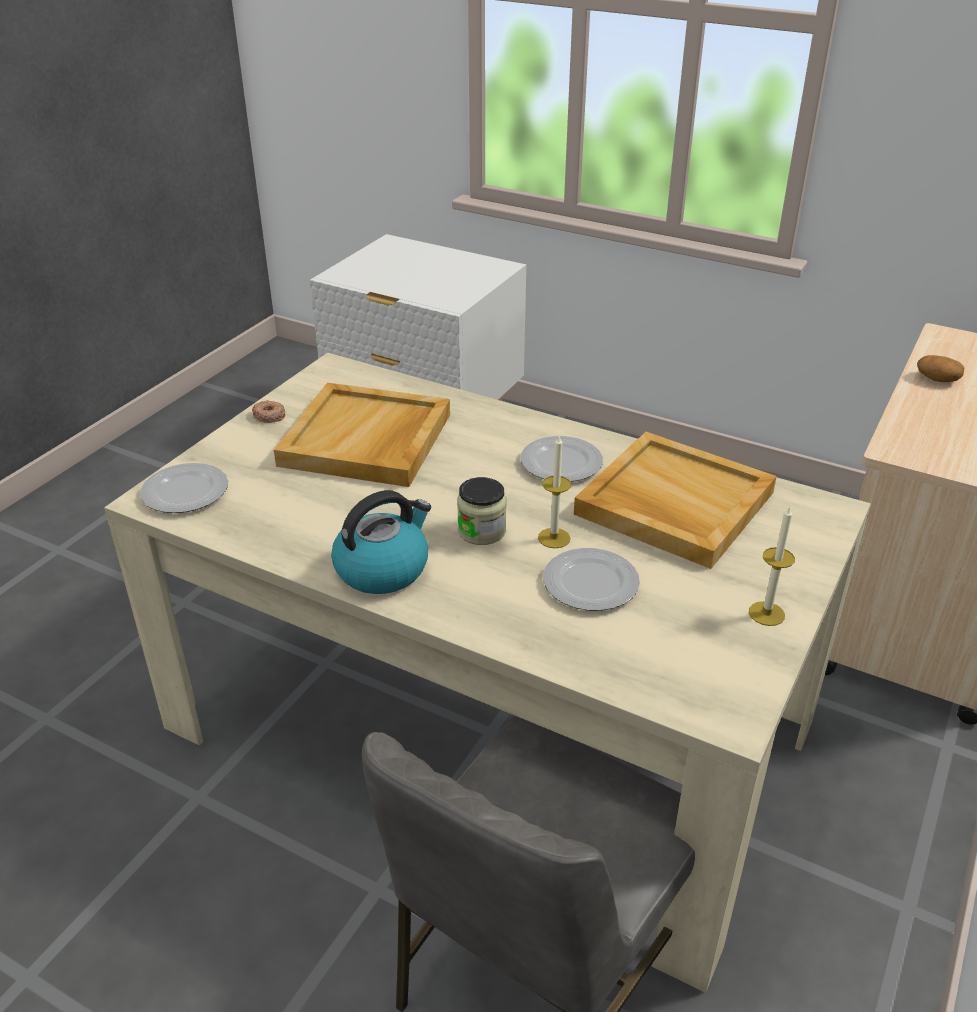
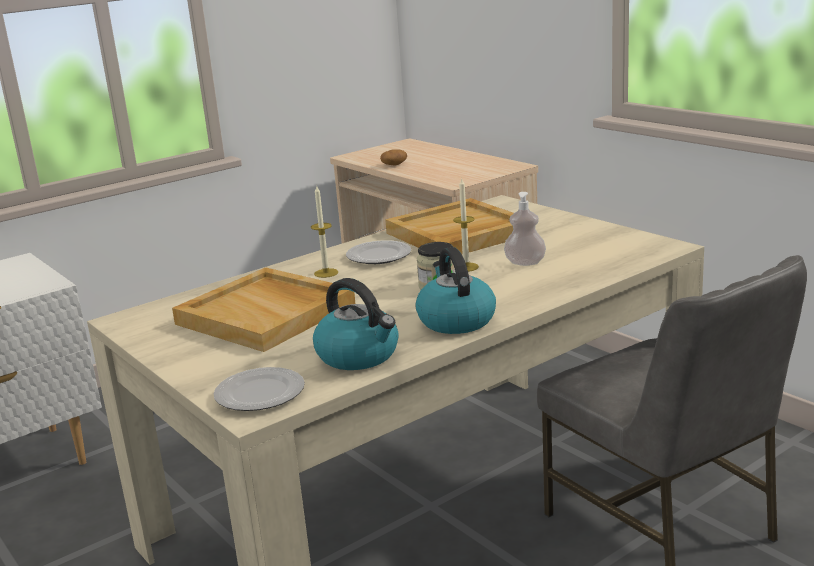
camera: 65 degrees left, 15 degrees down
donut [252,400,285,423] -> none
plate [543,548,640,611] -> soap dispenser [504,192,546,266]
candle [749,506,795,626] -> candle moved to [311,186,338,278]
none -> kettle [313,278,399,370]

